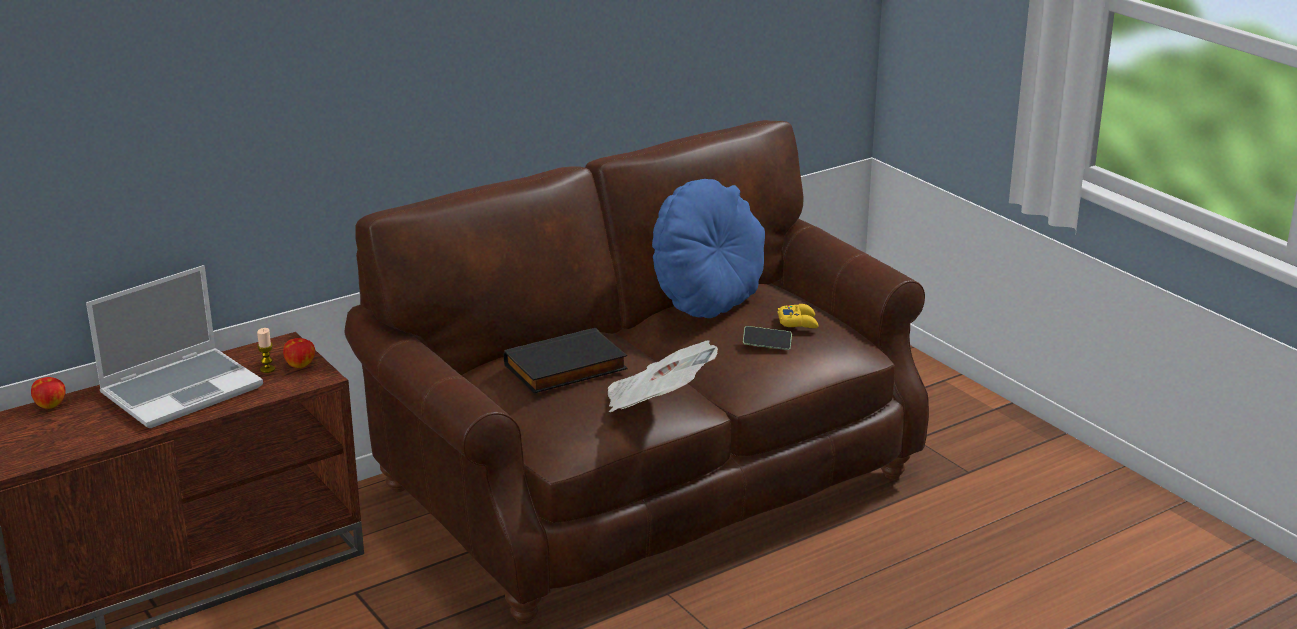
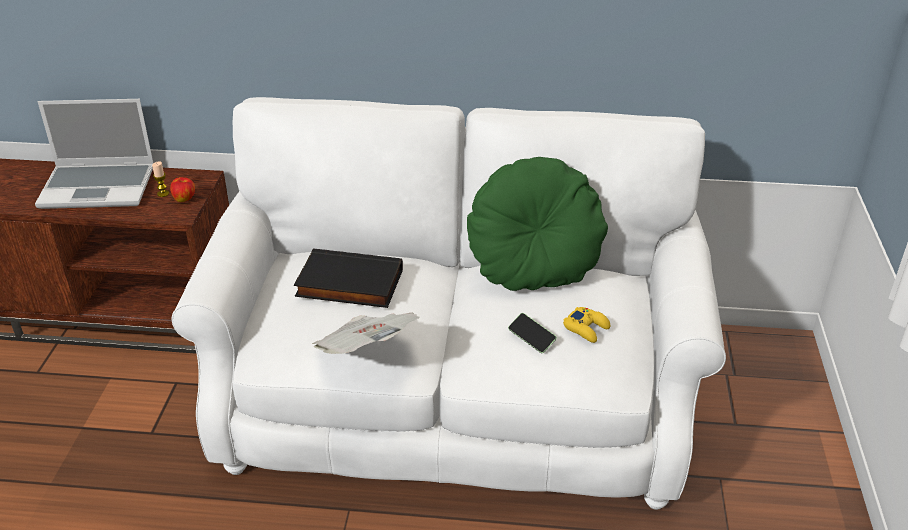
camera: 40 degrees right, 10 degrees up
apple [31,377,66,409] -> none
brown sofa [344,120,929,624] -> white sofa [172,97,726,510]
blue pillow [652,179,765,318] -> green pillow [467,157,608,291]

